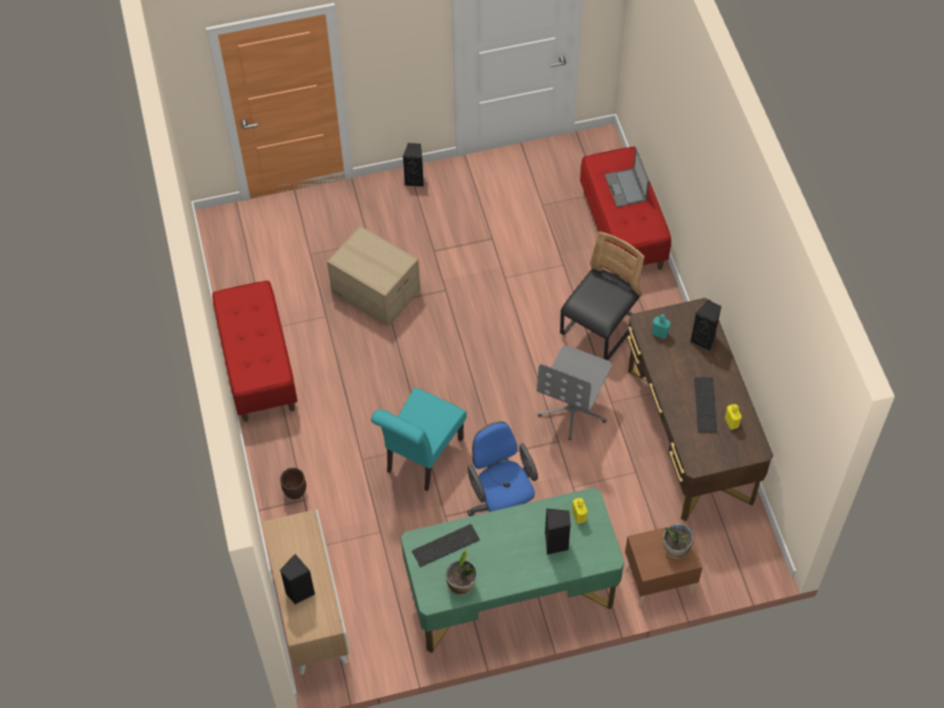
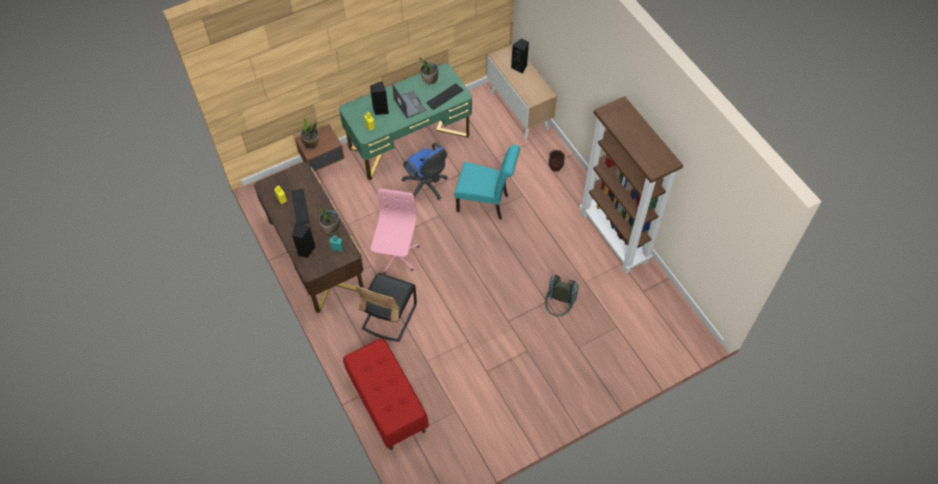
camera: 165 degrees right, 0 degrees up
red bench [212,281,298,422] -> brown bookcase [579,96,683,274]
cardboard box [327,226,420,326] -> grey backpack [545,275,579,316]
turquoise chair [371,387,467,491] -> turquoise chair turned 90 degrees clockwise [454,145,520,219]
black speaker [403,143,424,187] -> none
grey office chair [537,346,612,440] -> pink office chair [371,189,419,274]
laptop [605,148,649,207] -> laptop moved to [392,84,427,119]
none -> potted plant [317,206,340,234]

